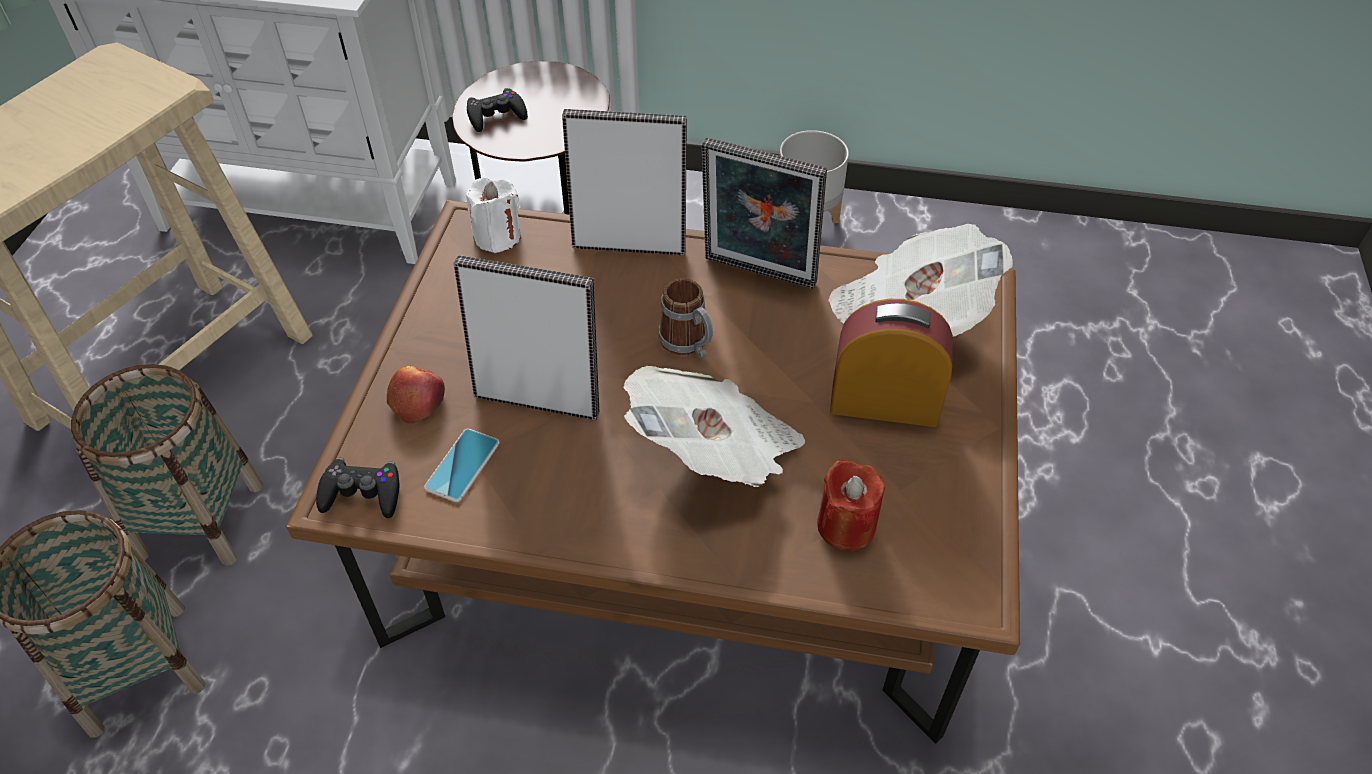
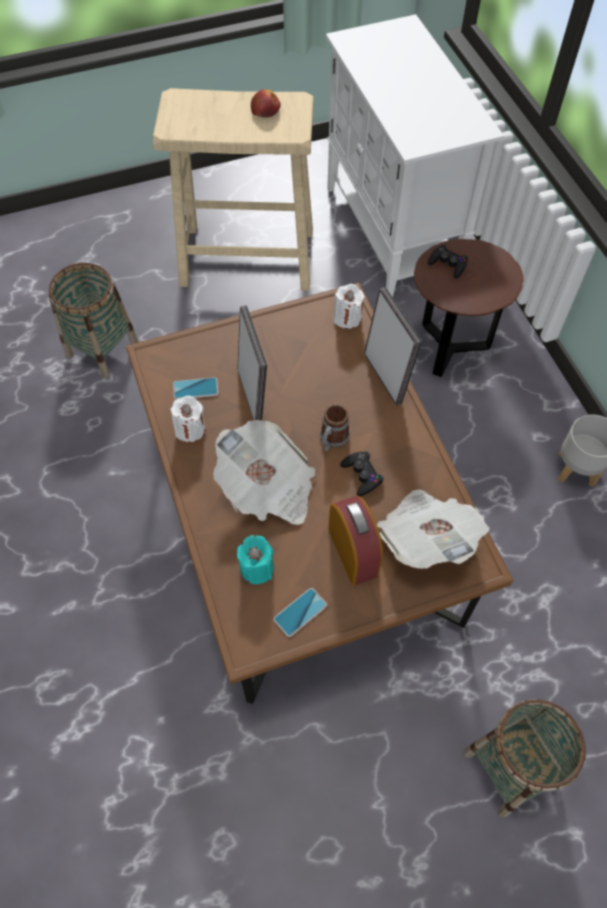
camera: 60 degrees right, 10 degrees up
basket [71,364,263,566] -> basket moved to [463,699,586,818]
black game controller [316,458,399,518] -> black game controller moved to [340,452,384,497]
apple [387,366,445,423] -> apple moved to [251,89,281,118]
picture frame [702,138,827,289] -> none
red candle [817,460,885,551] -> turquoise candle [237,535,274,584]
none -> white candle [170,396,206,442]
none -> phone [273,588,327,637]

